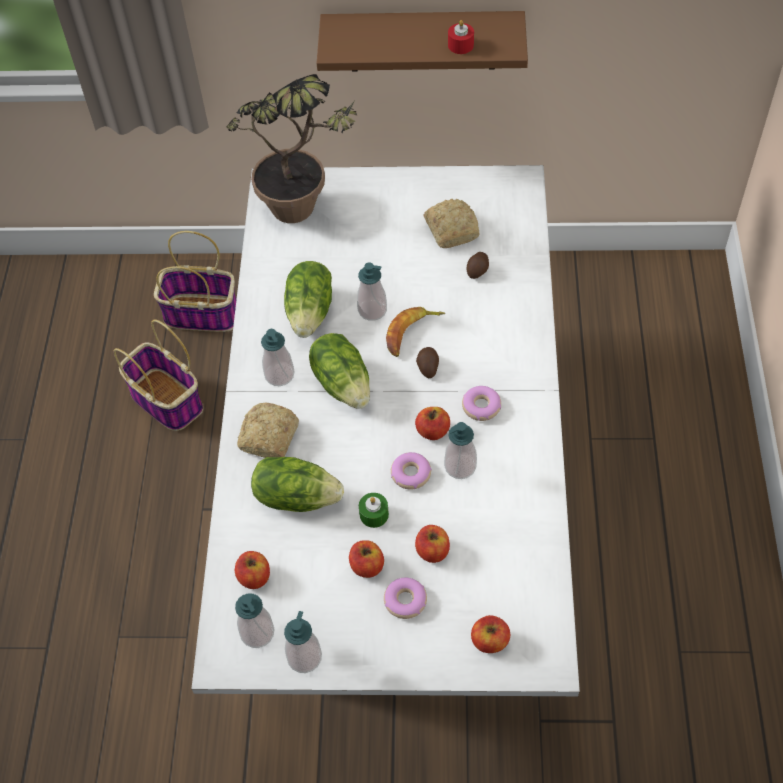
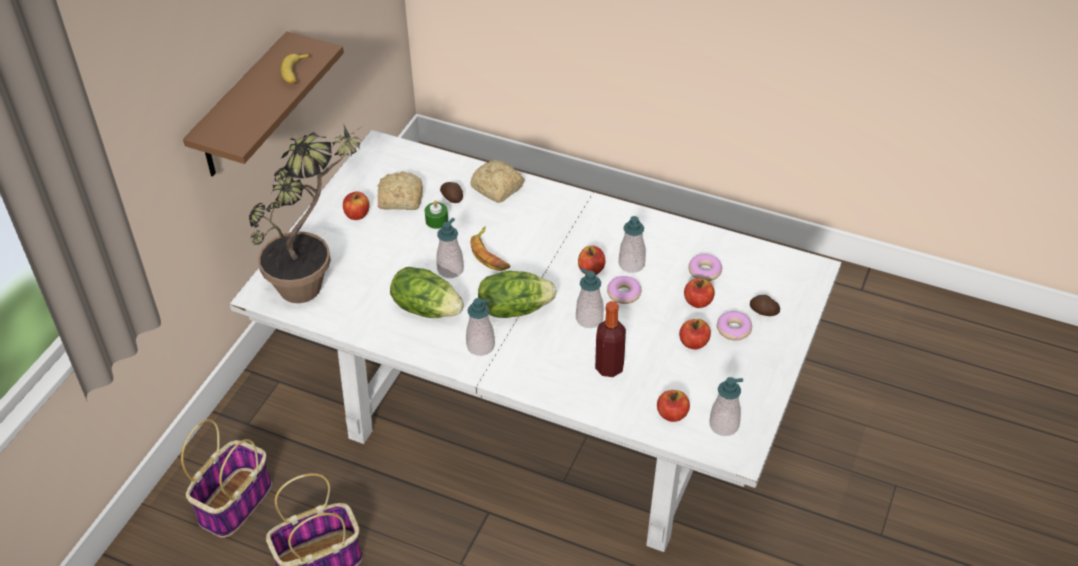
camera: 70 degrees left, 10 degrees down
bread [237,402,299,458] -> bread moved to [470,160,524,203]
lettuce [251,457,344,512] -> bottle [595,301,626,377]
soap dispenser [284,611,322,673] -> soap dispenser moved to [576,268,604,328]
green candle [359,493,389,528] -> green candle moved to [425,201,448,229]
potato [416,347,439,378] -> potato moved to [750,295,780,316]
red candle [448,20,474,54] -> banana [281,53,310,84]
donut [462,386,501,421] -> donut moved to [688,254,723,281]
apple [471,615,510,653] -> apple moved to [343,191,370,220]

